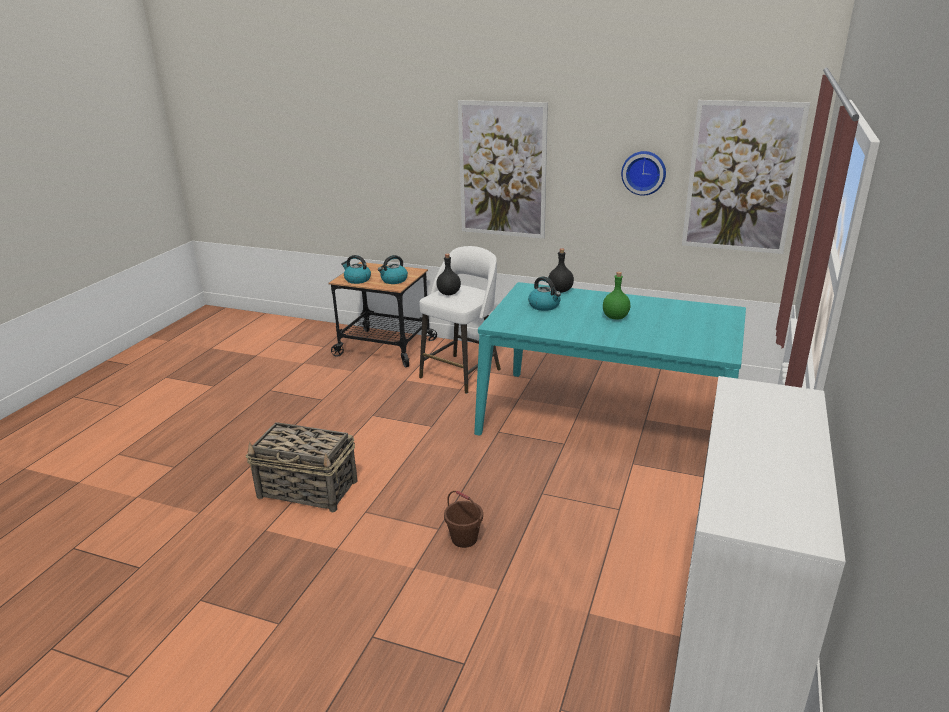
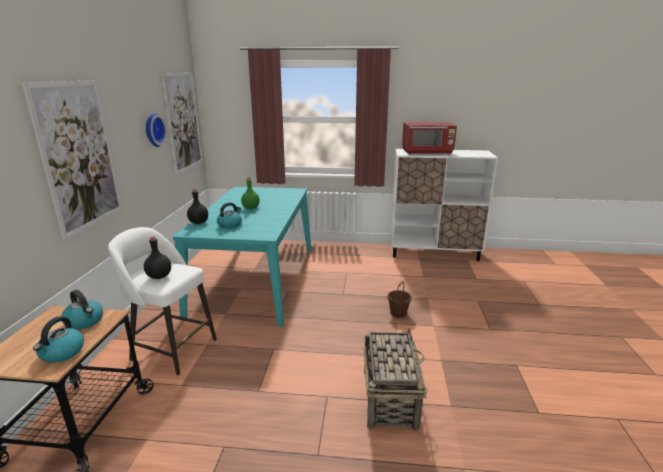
camera: 105 degrees left, 5 degrees down
none -> red microwave [402,122,457,154]

